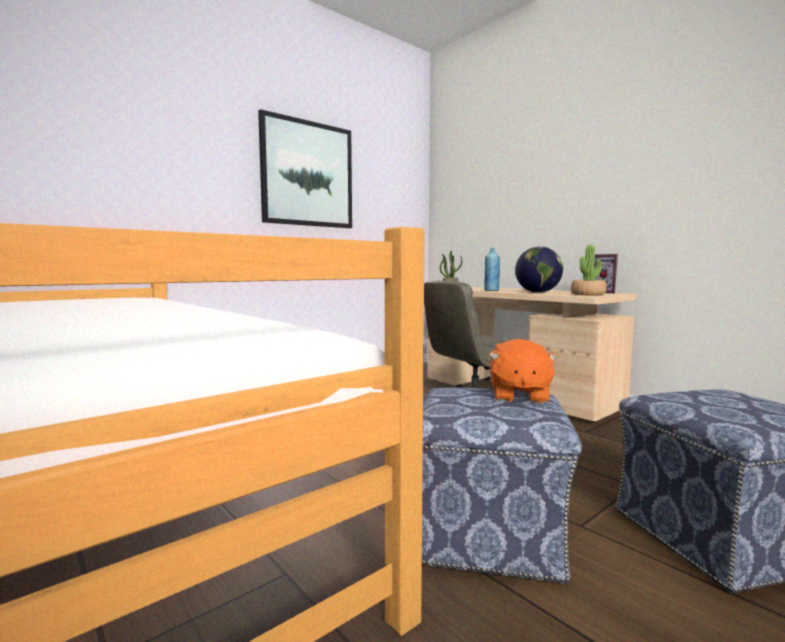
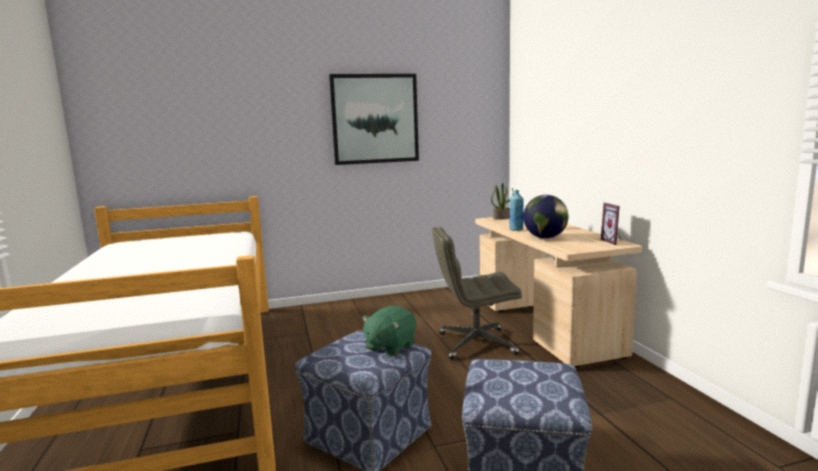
camera: 25 degrees right, 5 degrees up
orange plush toy [489,339,559,404] -> green plush toy [361,306,416,356]
potted plant [571,245,607,296] -> none

